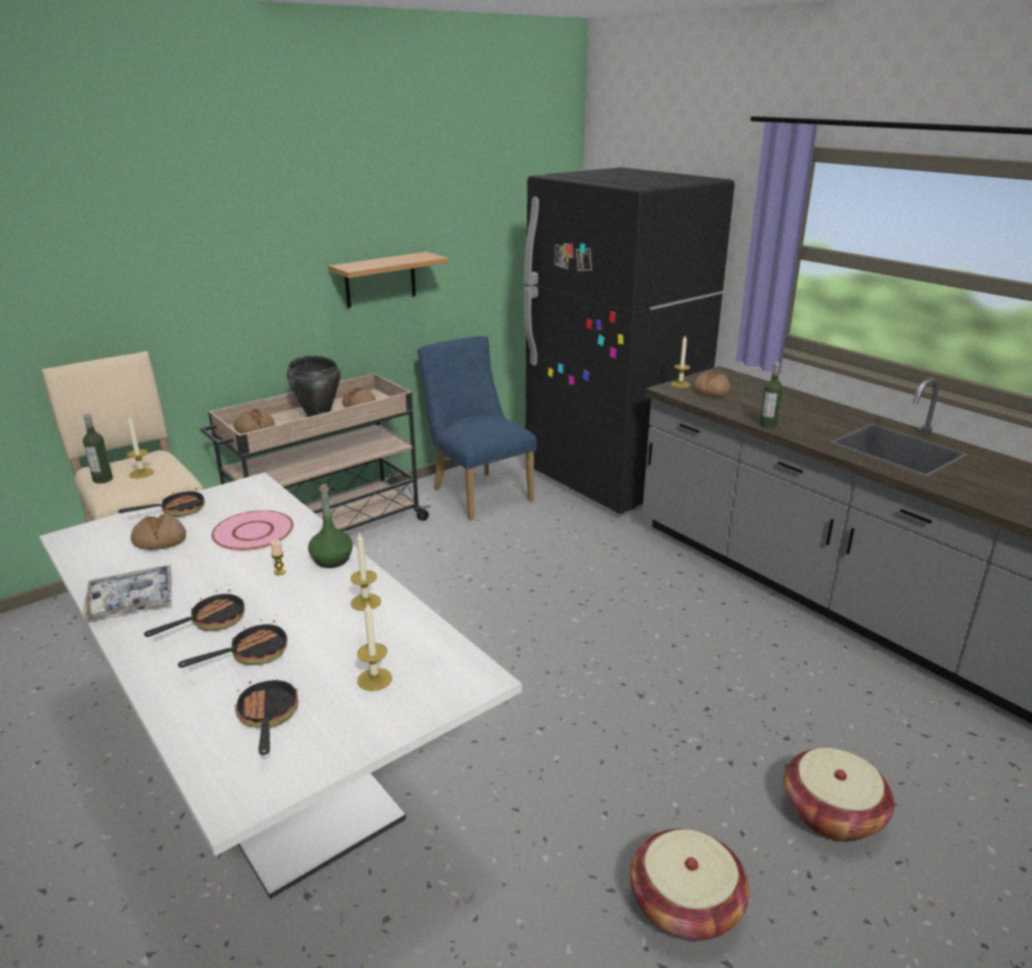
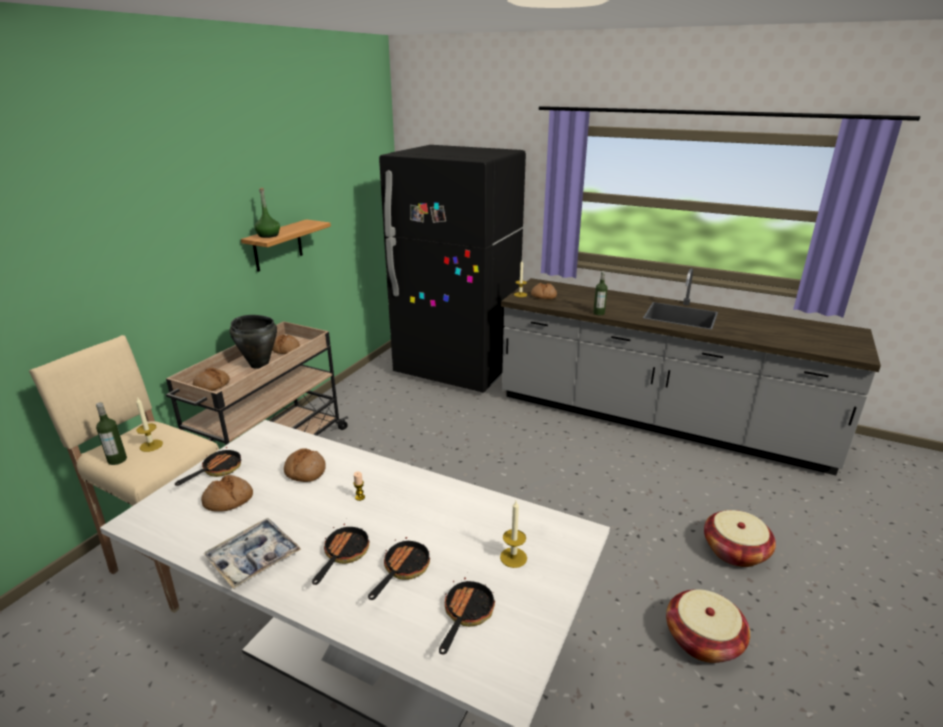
camera: 25 degrees left, 0 degrees up
pink plate [211,510,294,551] -> bread [284,448,326,482]
frying pan [234,679,299,755] -> frying pan turned 60 degrees clockwise [439,577,495,655]
green bottle [308,484,353,568] -> green bottle moved to [255,188,280,238]
candle [351,532,381,611] -> none
blue chair [418,336,537,520] -> none

